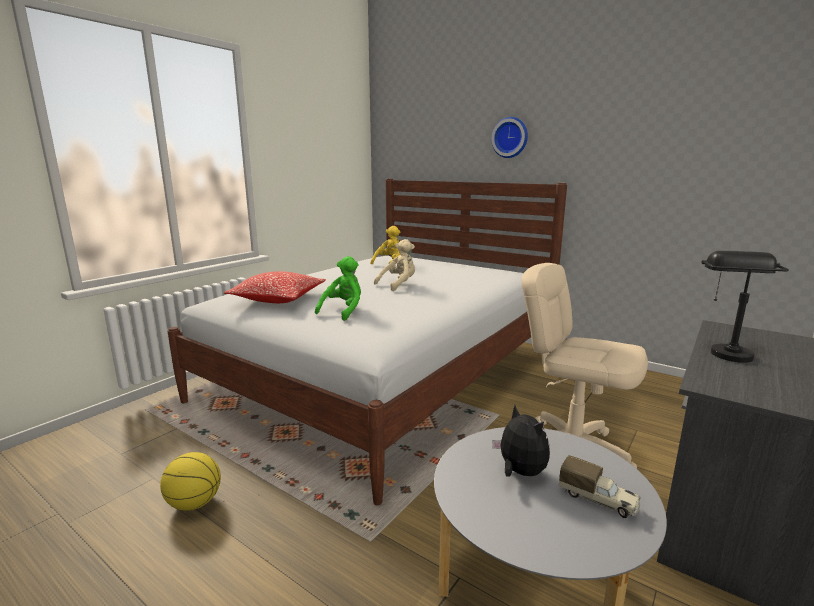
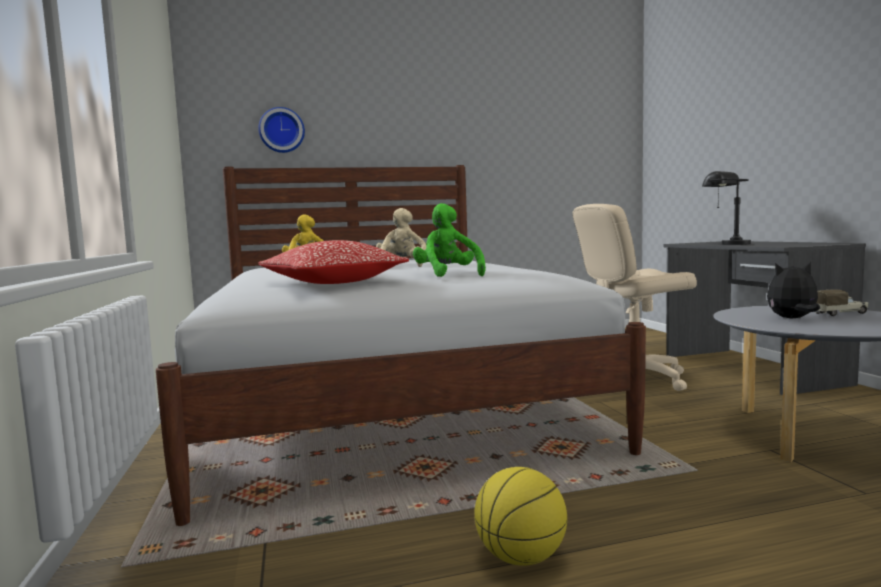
camera: 50 degrees left, 10 degrees down
wall clock [491,117,528,158] -> wall clock moved to [258,107,305,153]

